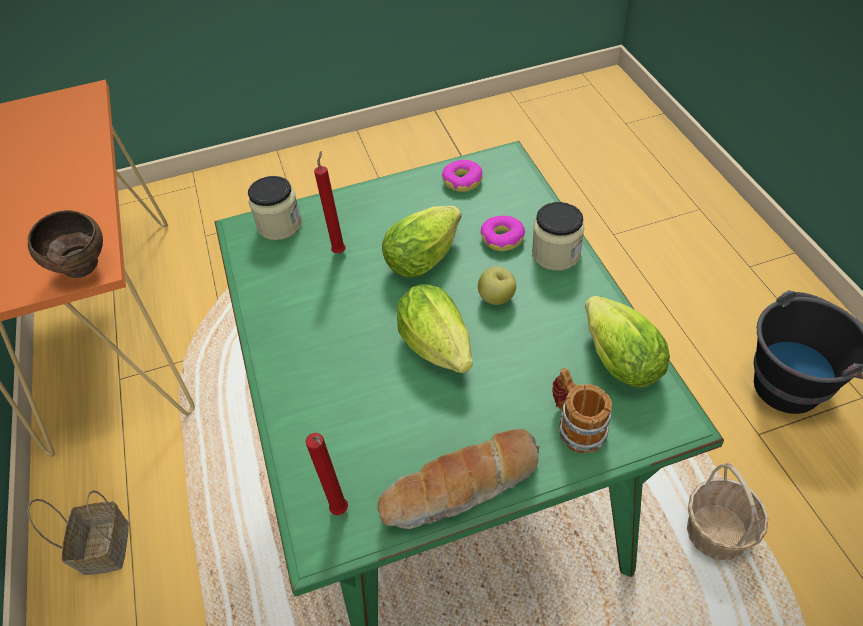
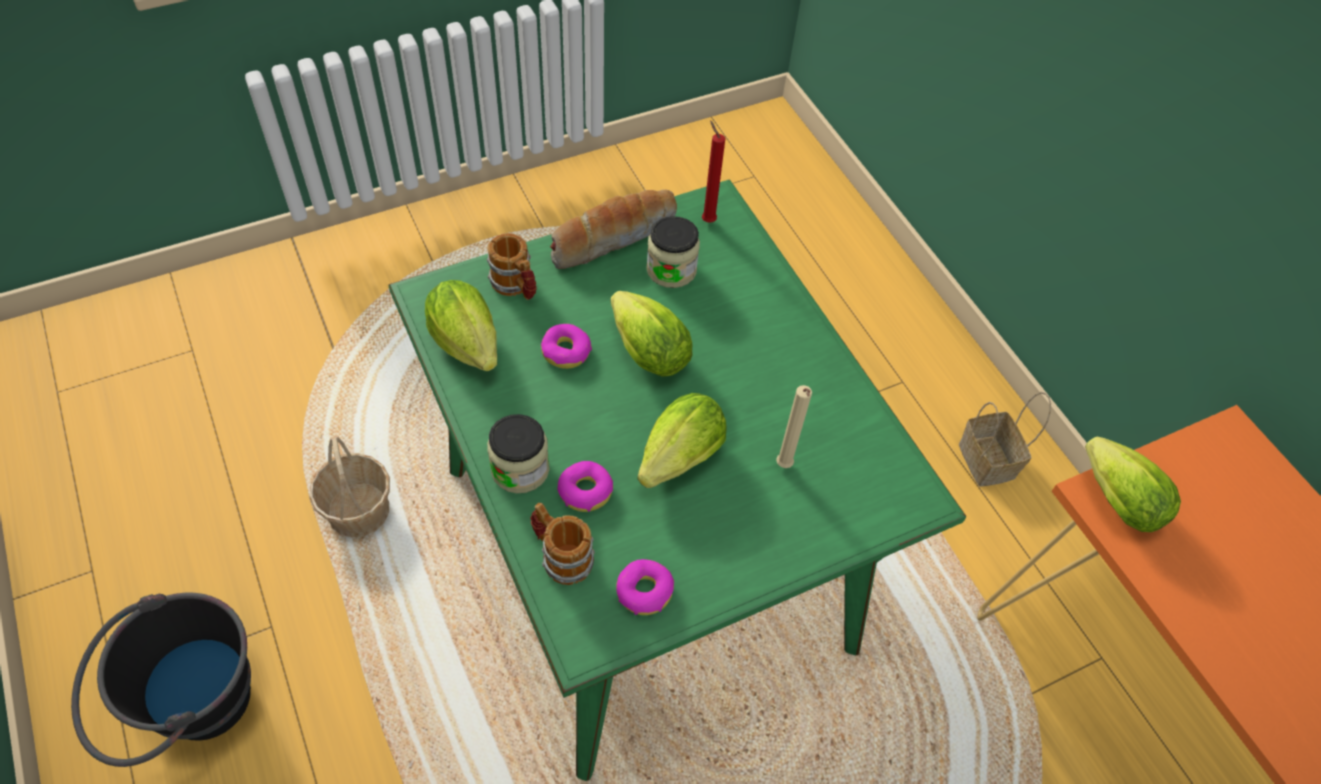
camera: 165 degrees right, 5 degrees up
brown bowl [28,210,103,278] -> lettuce [1085,436,1181,532]
jar [248,176,302,240] -> jar moved to [646,216,700,288]
red candle [314,151,346,253] -> beige candle [776,385,812,468]
apple [478,266,516,305] -> none
none -> mug [530,503,595,585]
none -> donut [541,324,592,369]

